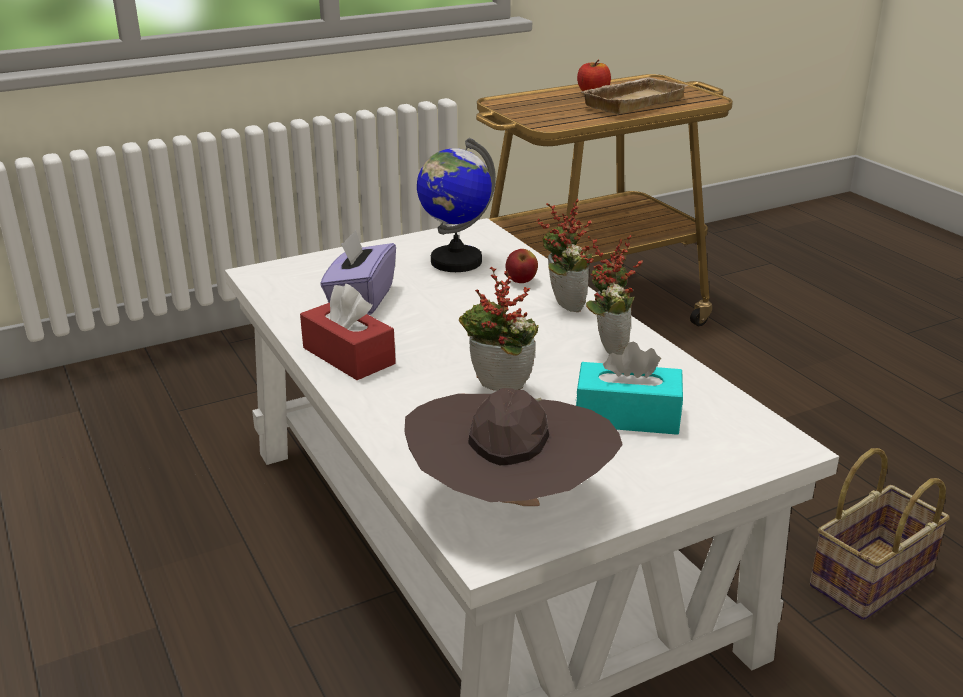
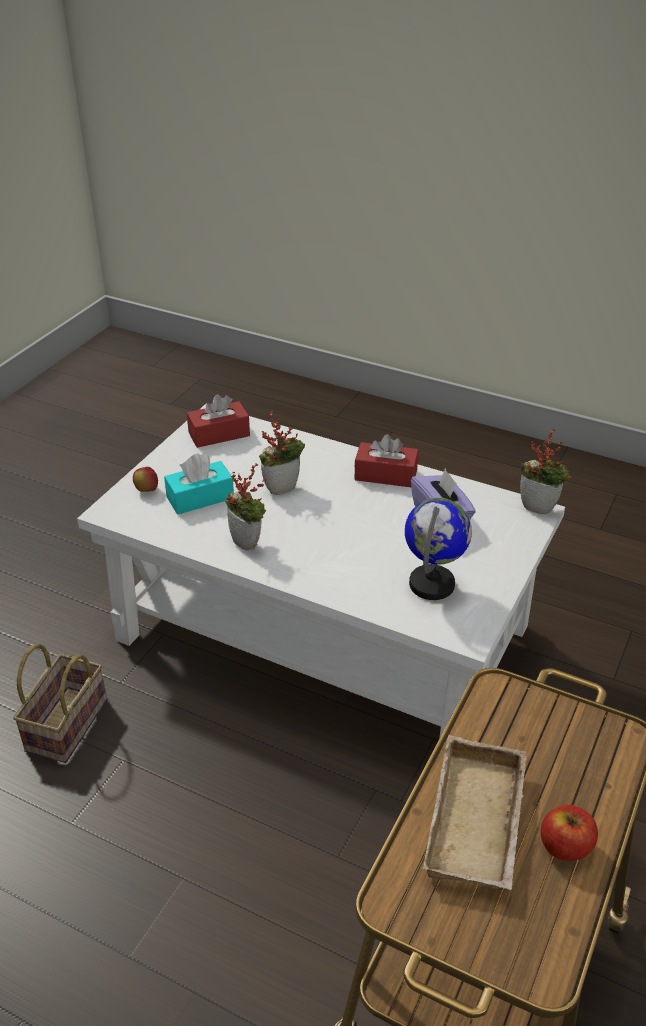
camera: 145 degrees right, 10 degrees up
brown hat [405,388,623,506] -> red tissue box [187,395,250,448]
apple [505,249,538,283] -> apple moved to [133,467,158,492]
potted plant [536,199,592,312] -> potted plant moved to [520,429,571,514]

